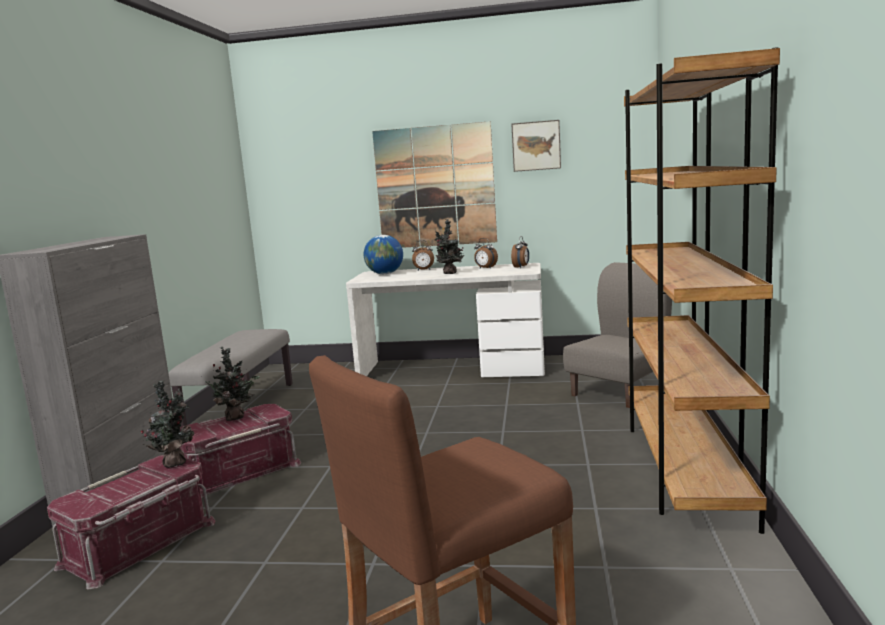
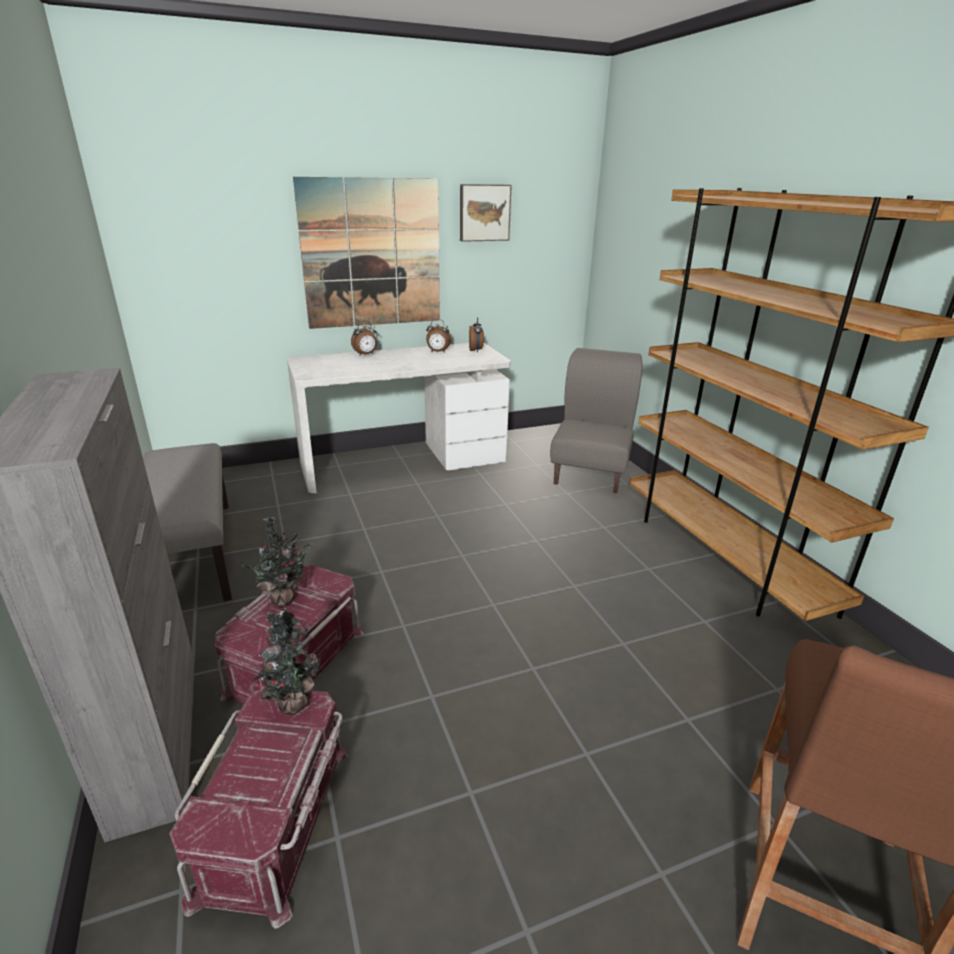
camera: 30 degrees left, 15 degrees up
globe [364,235,403,274] -> none
potted plant [435,219,465,274] -> none

